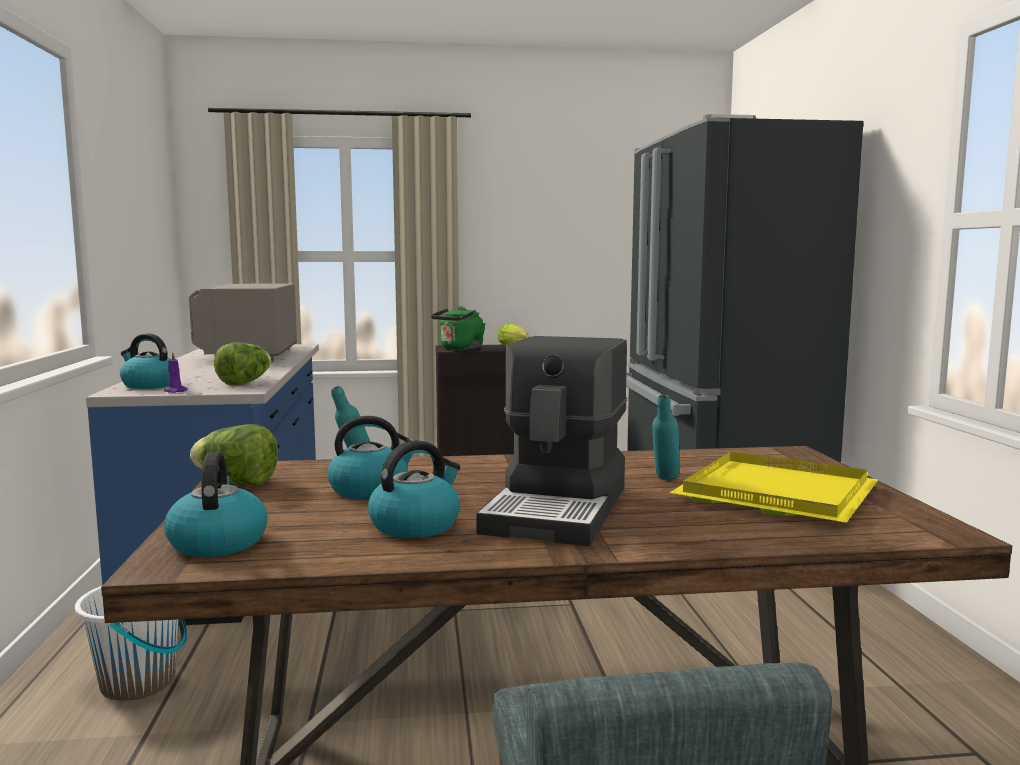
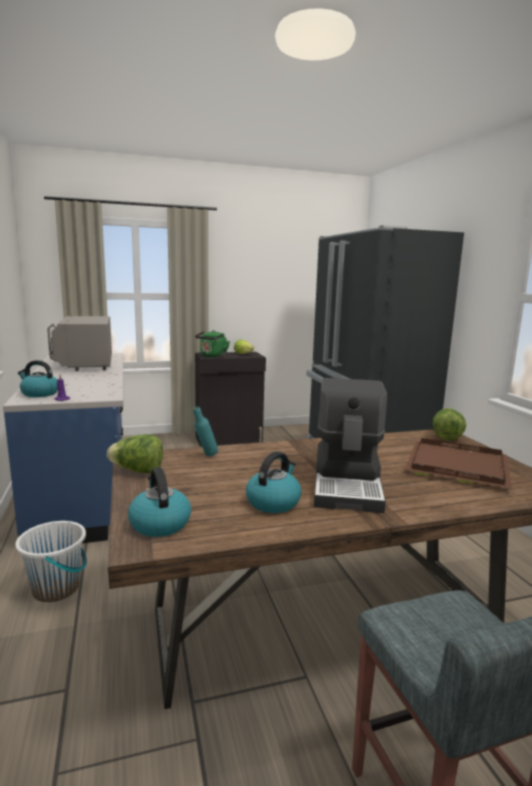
camera: 10 degrees left, 5 degrees up
lettuce [214,342,272,386] -> lettuce moved to [433,408,466,440]
kettle [327,416,414,499] -> none
turquoise bottle [652,394,680,481] -> none
yellow tray [670,451,879,523] -> brown tray [405,438,512,489]

